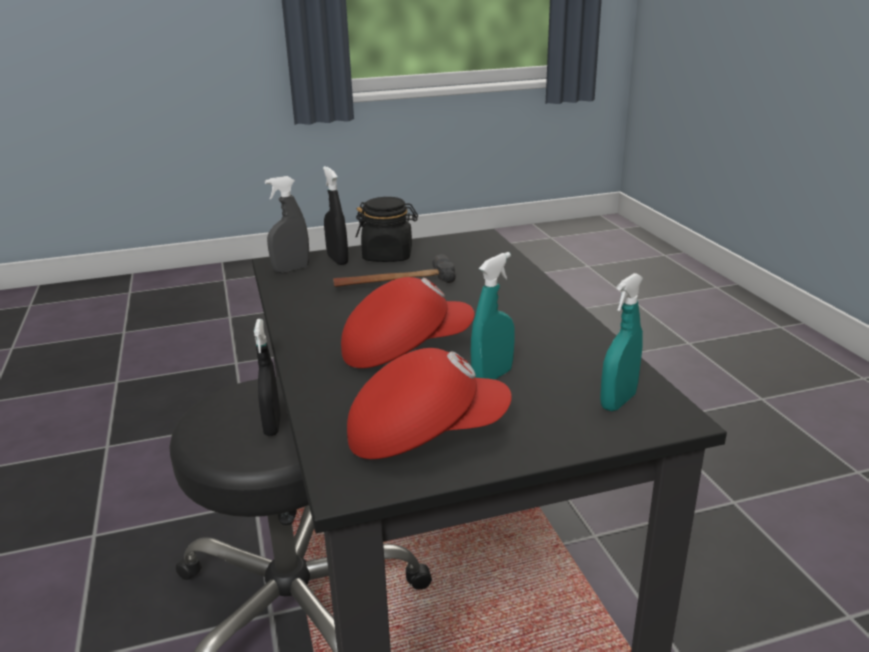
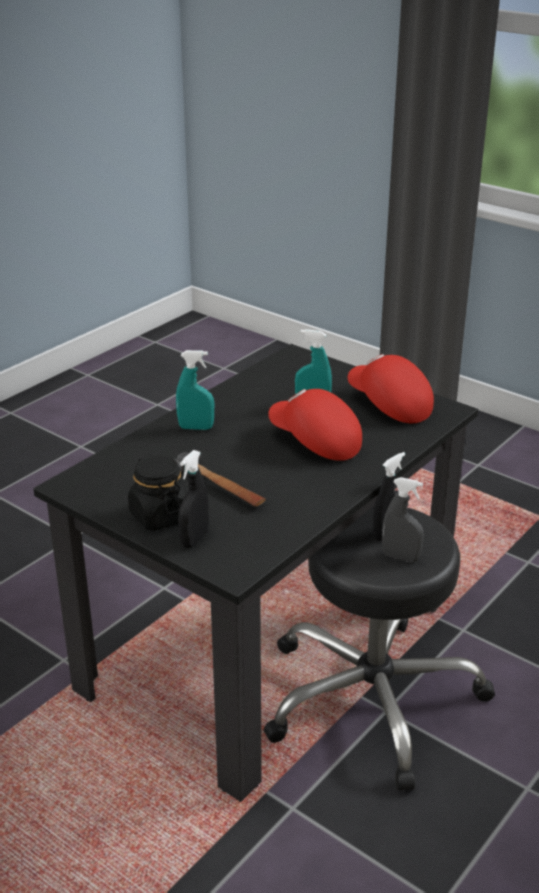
camera: 125 degrees left, 5 degrees up
grey spray bottle [265,176,310,273] -> grey spray bottle moved to [382,477,424,562]
turquoise spray bottle [600,273,643,411] -> turquoise spray bottle moved to [176,350,214,430]

